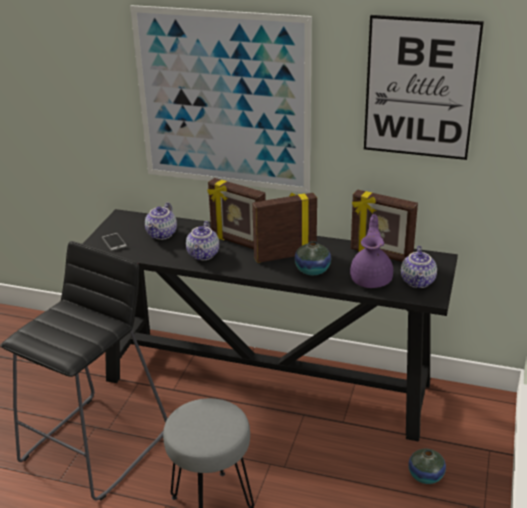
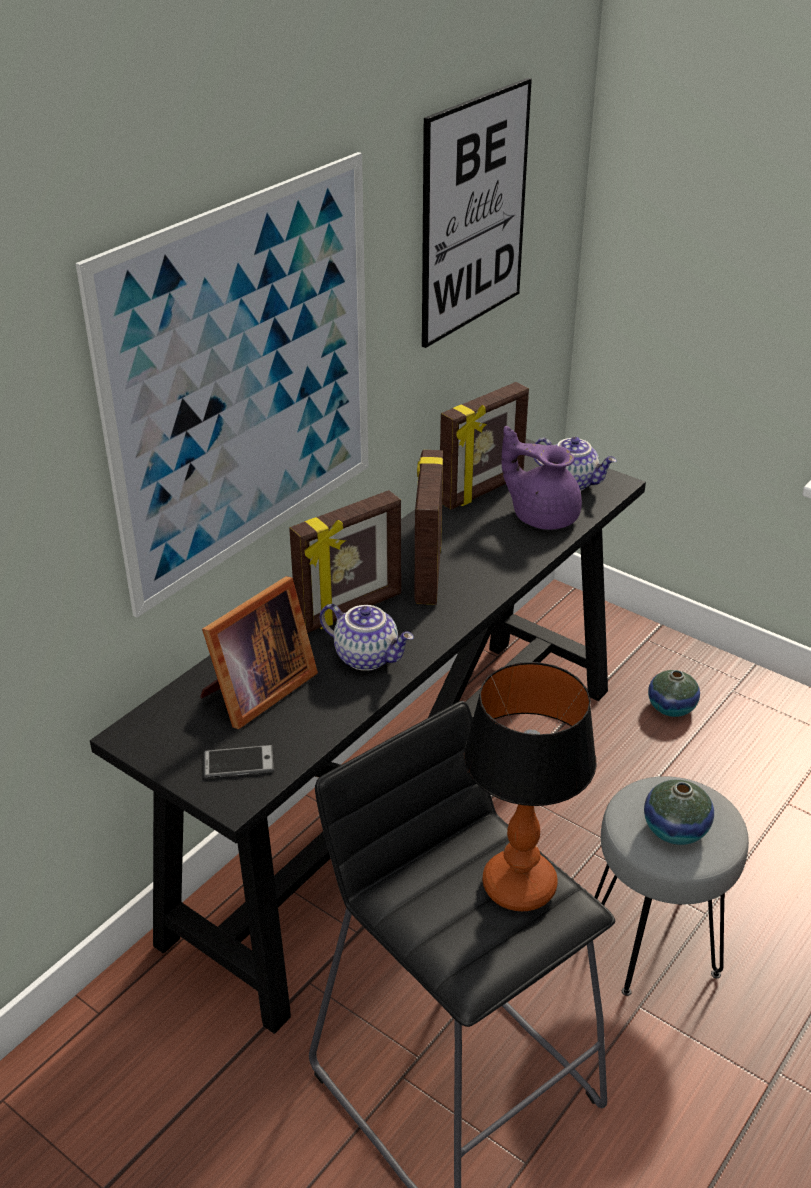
camera: 70 degrees left, 5 degrees up
teapot [145,202,177,240] -> picture frame [200,576,318,729]
vase [294,241,331,275] -> vase moved to [644,780,714,845]
none -> table lamp [464,662,597,911]

